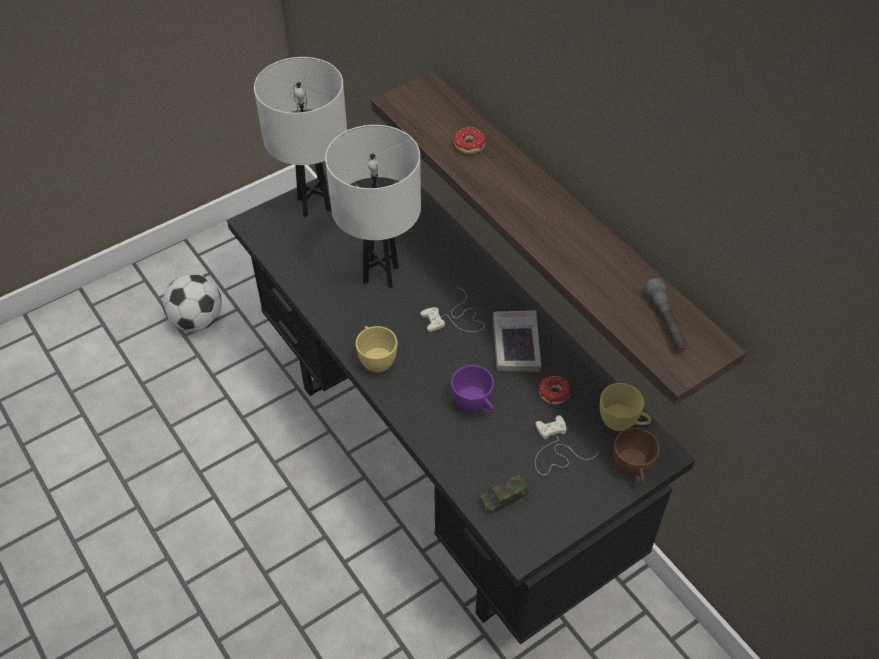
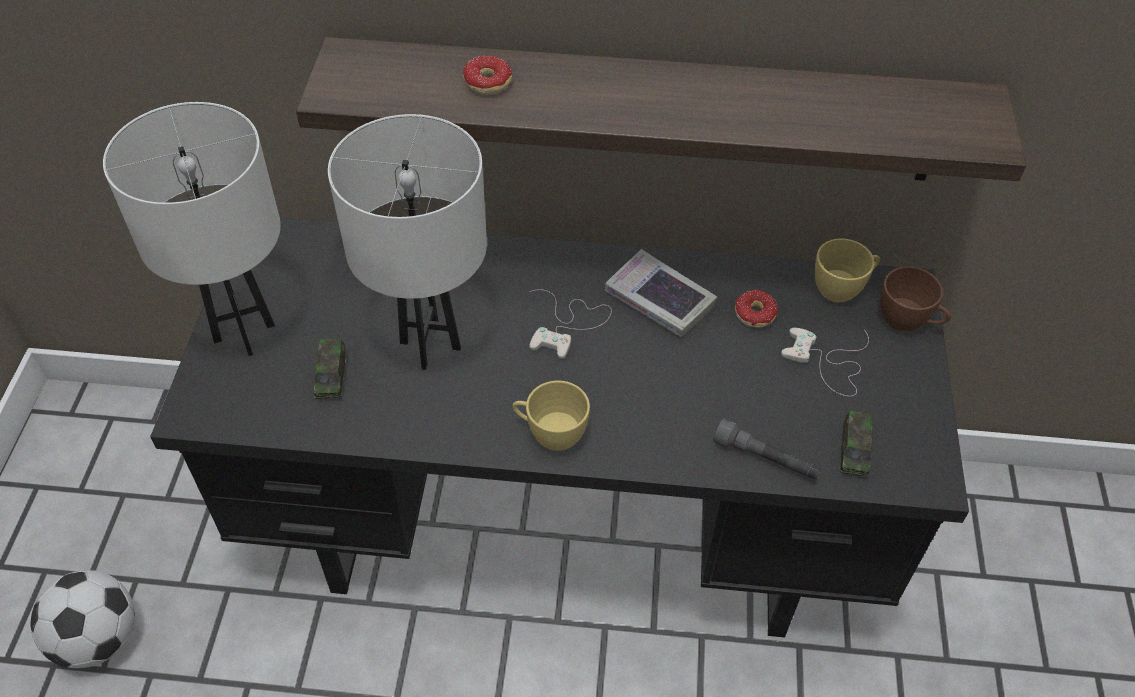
camera: 50 degrees left, 0 degrees up
purple cup [451,365,494,413] -> none
grey flashlight [644,278,688,351] -> grey flashlight moved to [713,419,821,480]
none -> toy car [314,339,346,399]

